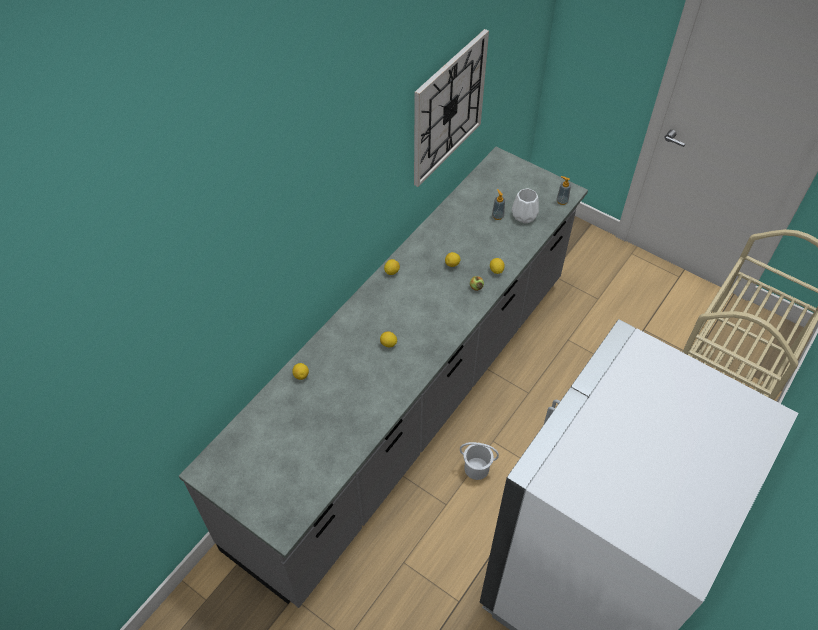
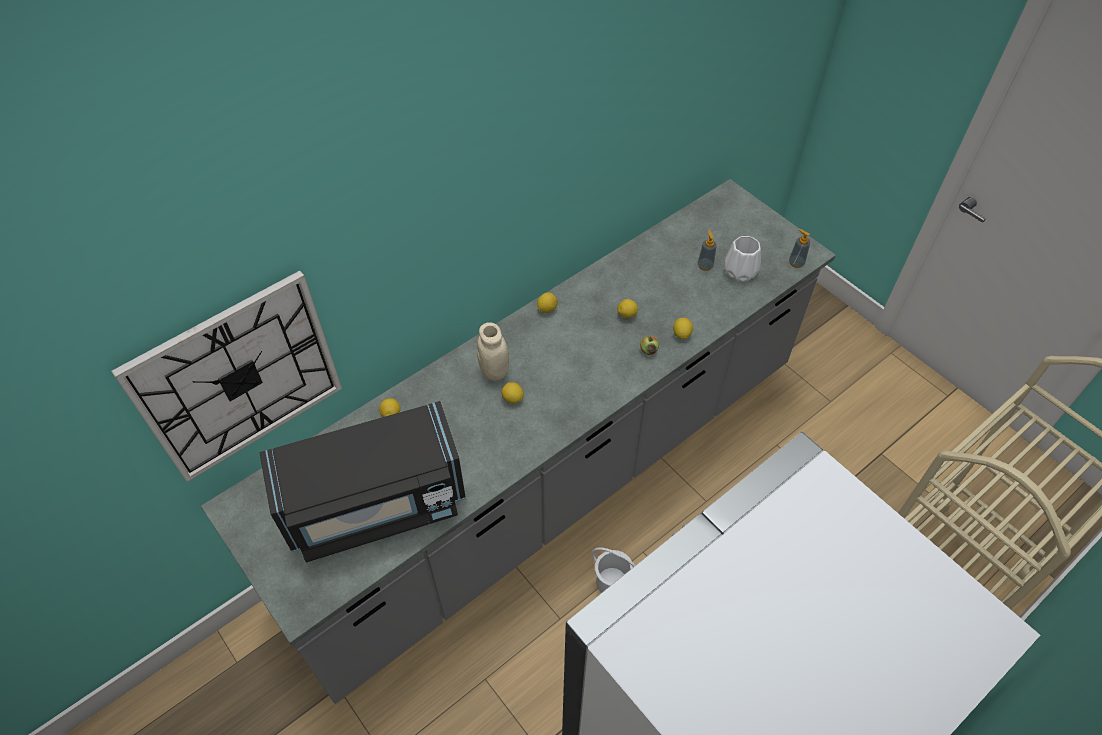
camera: 15 degrees right, 0 degrees up
wall clock [414,29,489,187] -> wall clock moved to [111,270,342,482]
none -> black microwave [260,401,466,562]
none -> beige jar [477,322,509,381]

